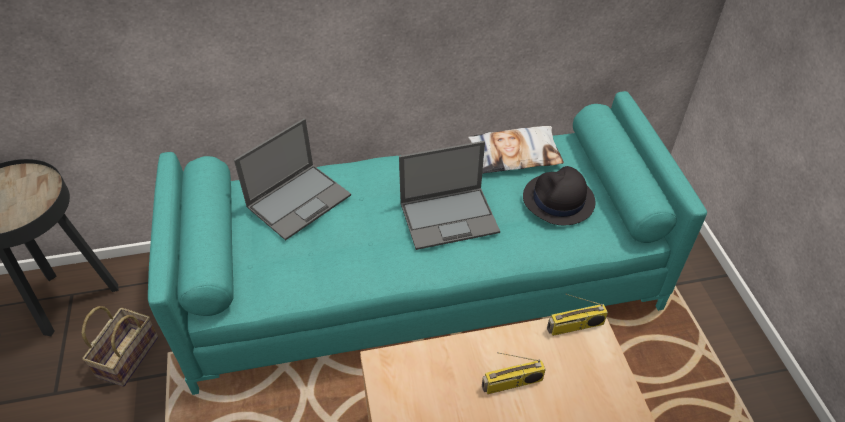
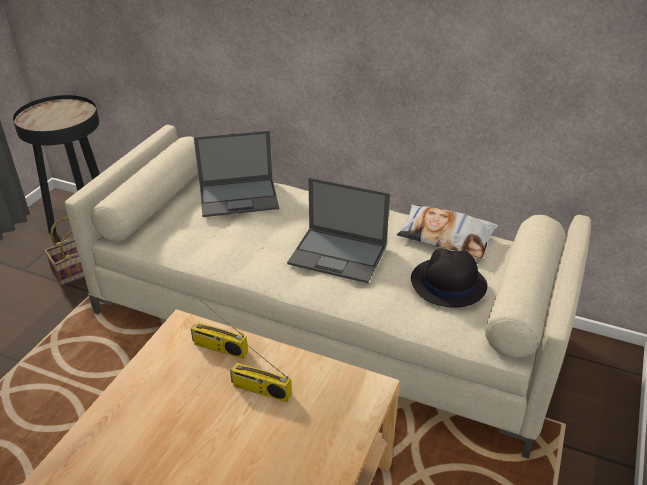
camera: 35 degrees right, 10 degrees down
turquoise sofa [148,91,707,395] -> beige sofa [65,125,591,458]
radio [547,294,608,336] -> radio moved to [191,300,248,359]

